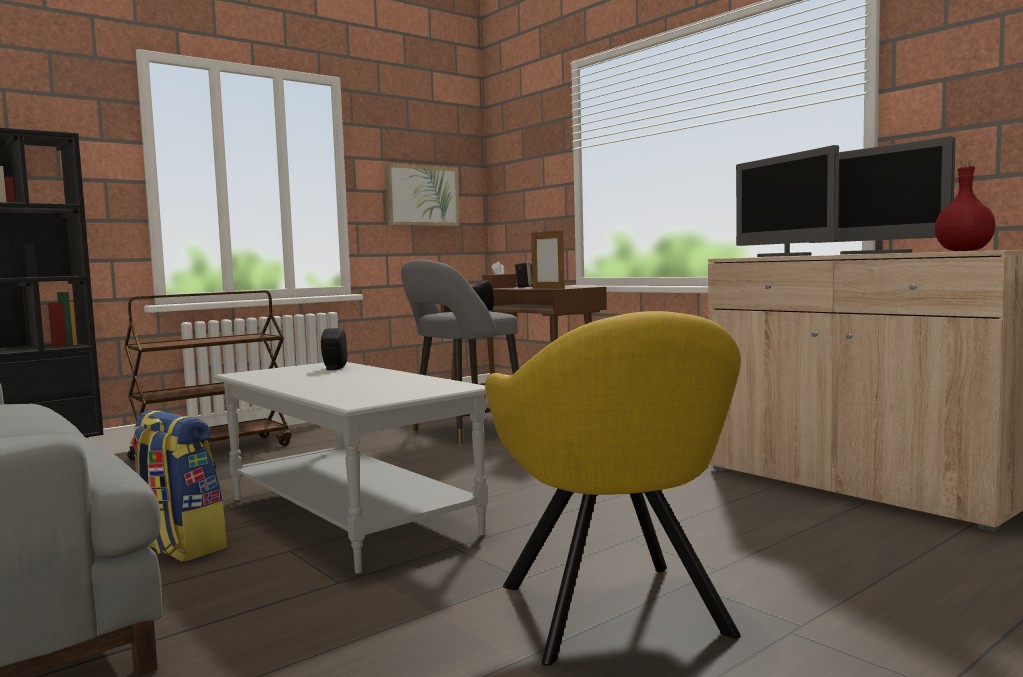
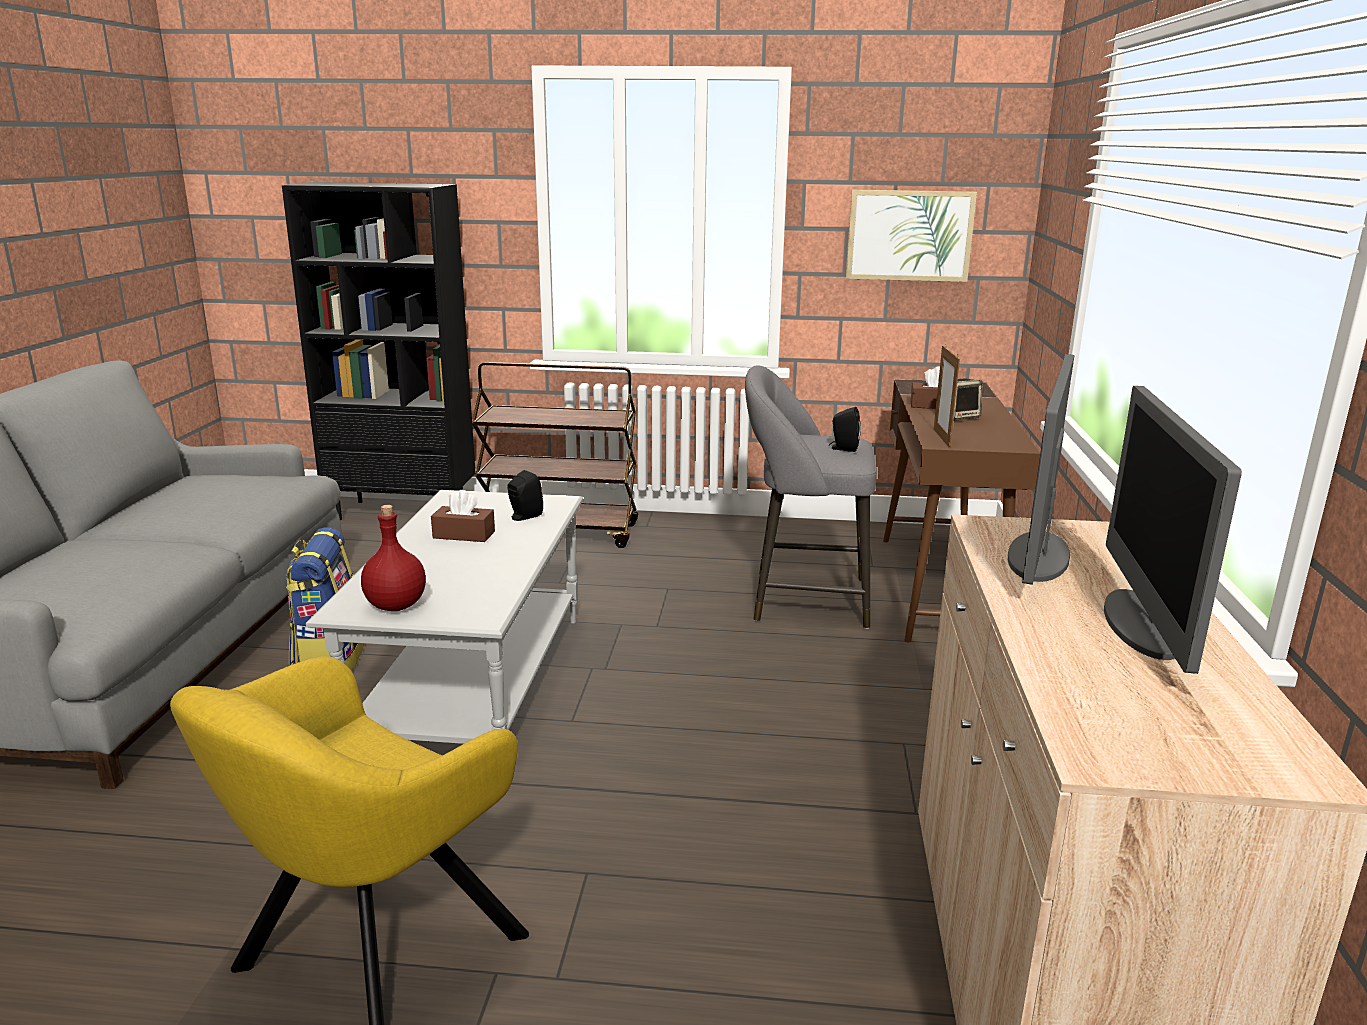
camera: 45 degrees right, 15 degrees up
red bottle [935,160,996,251] -> red bottle moved to [361,505,426,611]
none -> brown tissue box [431,490,495,542]

